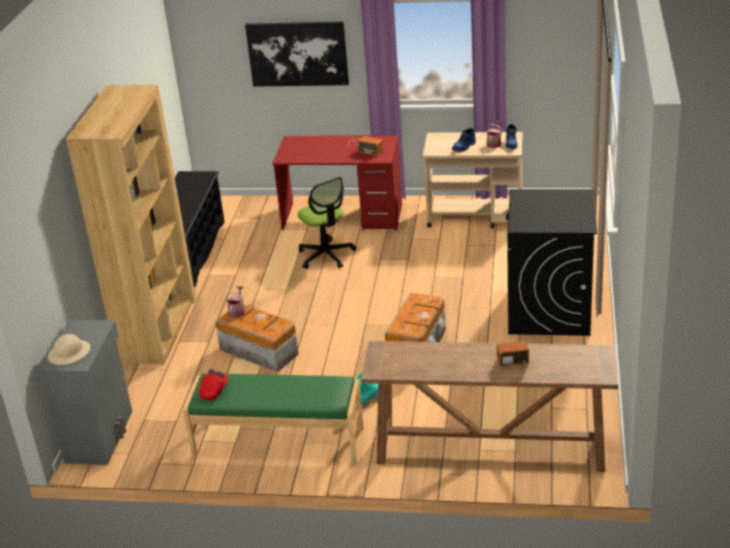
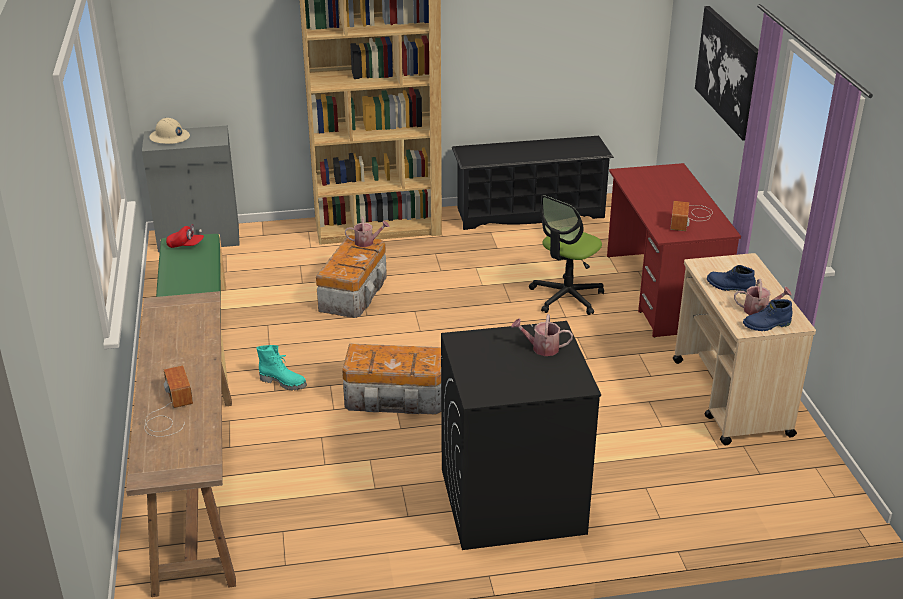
camera: 70 degrees right, 0 degrees up
none -> watering can [511,314,573,356]

